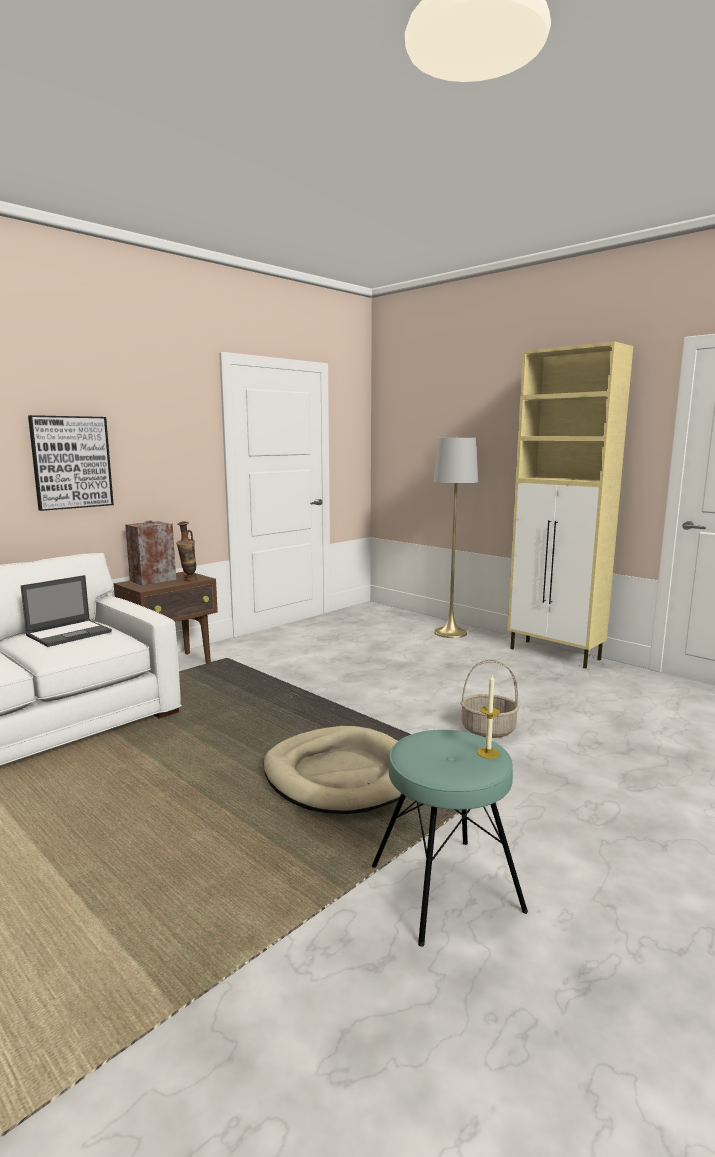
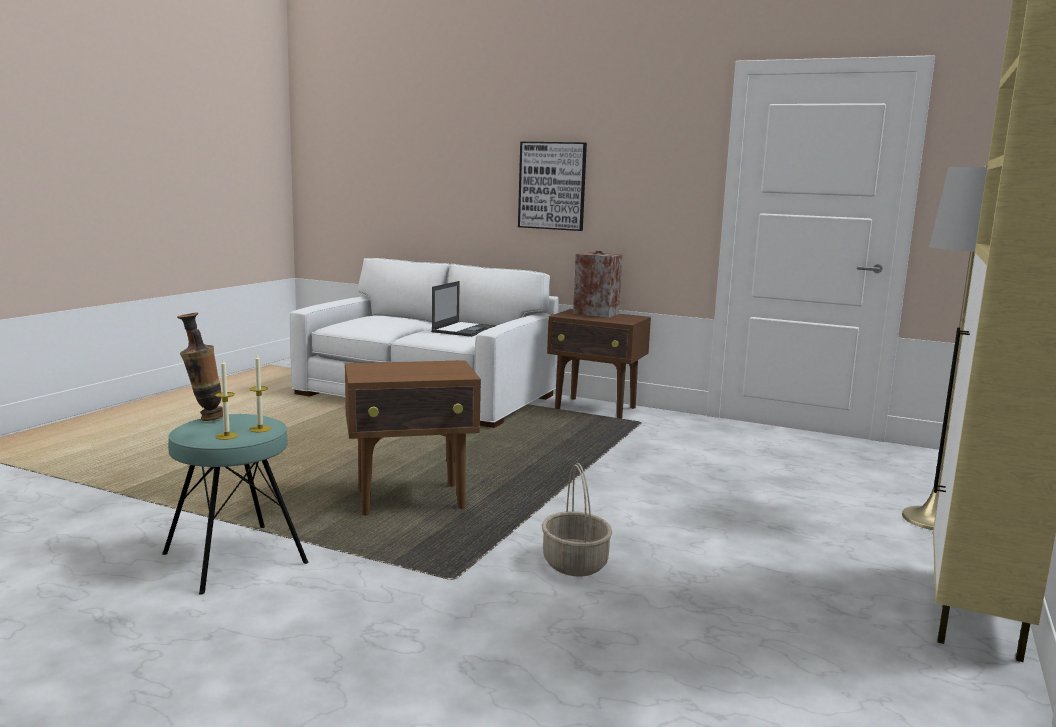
camera: 70 degrees right, 0 degrees up
laptop [21,575,112,647] -> laptop turned 90 degrees counterclockwise [431,281,495,337]
vase [176,521,197,581] -> vase moved to [177,312,223,421]
beige dog bed [263,726,401,814] -> brown side table [345,360,481,515]
none -> candle [249,355,271,433]

